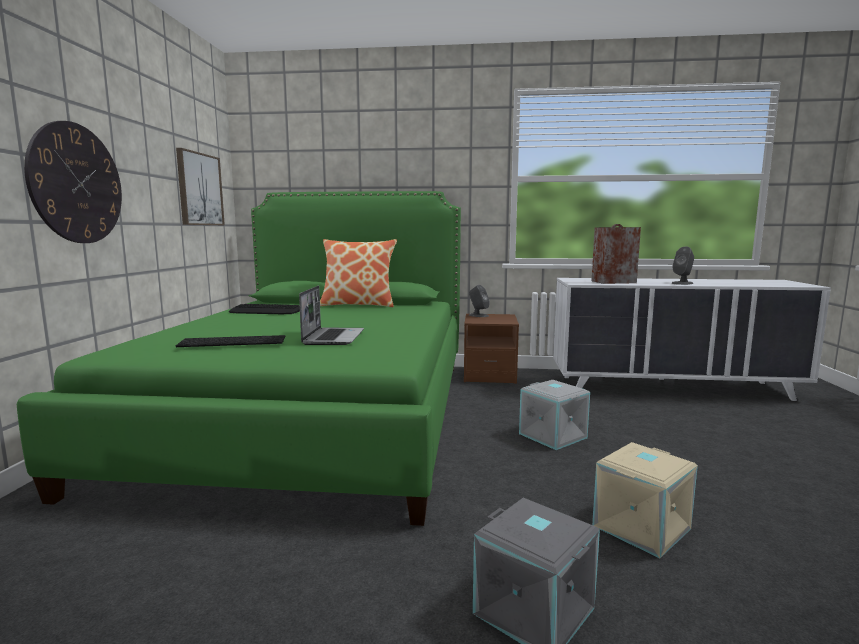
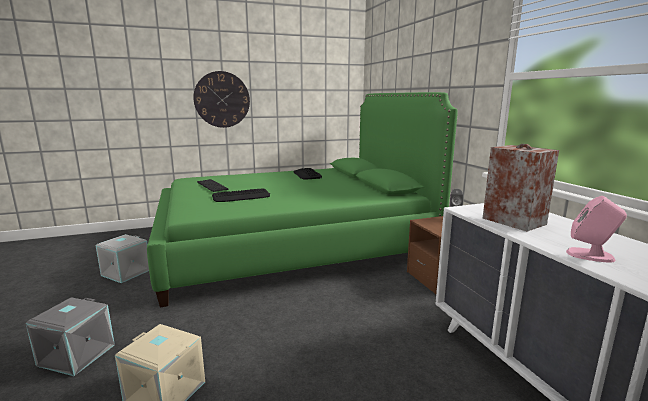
camera: 65 degrees right, 5 degrees up
picture [176,148,225,225] -> none
laptop [299,286,364,345] -> keyboard [212,188,270,202]
pillow [320,239,397,307] -> none
grey storage box [519,380,590,450] -> grey storage box moved to [96,234,149,283]
grey speaker [671,247,694,285] -> pink speaker [566,196,627,262]

